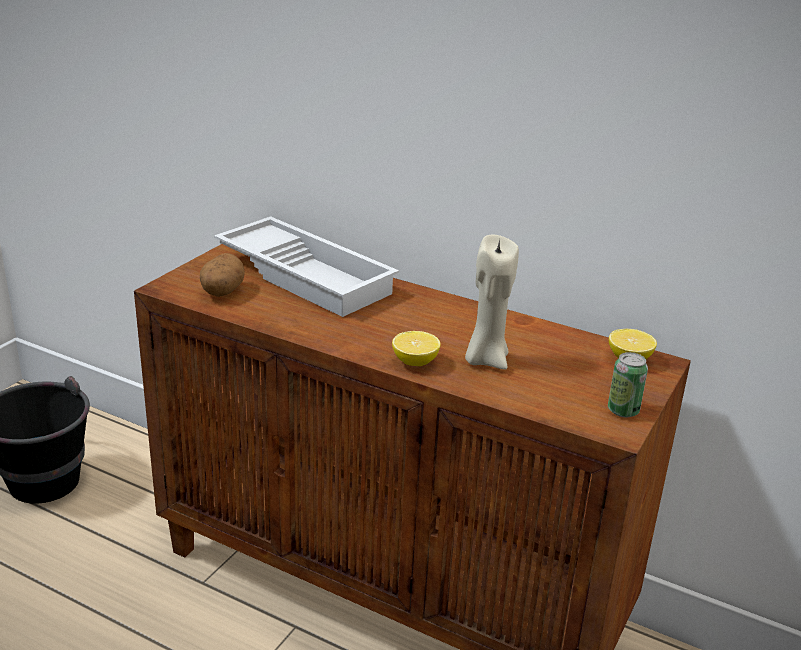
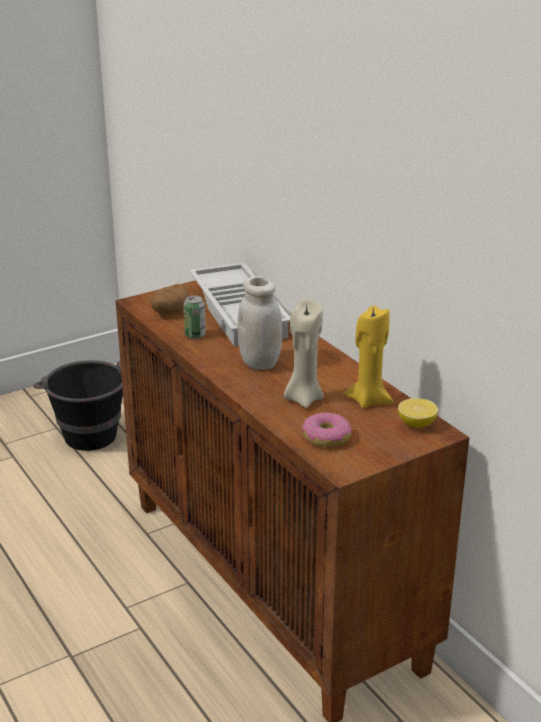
camera: 30 degrees right, 0 degrees up
lemon [392,331,441,366] -> none
can [608,352,648,418] -> can moved to [183,295,206,339]
none -> white jar [238,276,282,370]
none -> donut [302,412,352,447]
none -> yellow candle [344,305,393,409]

